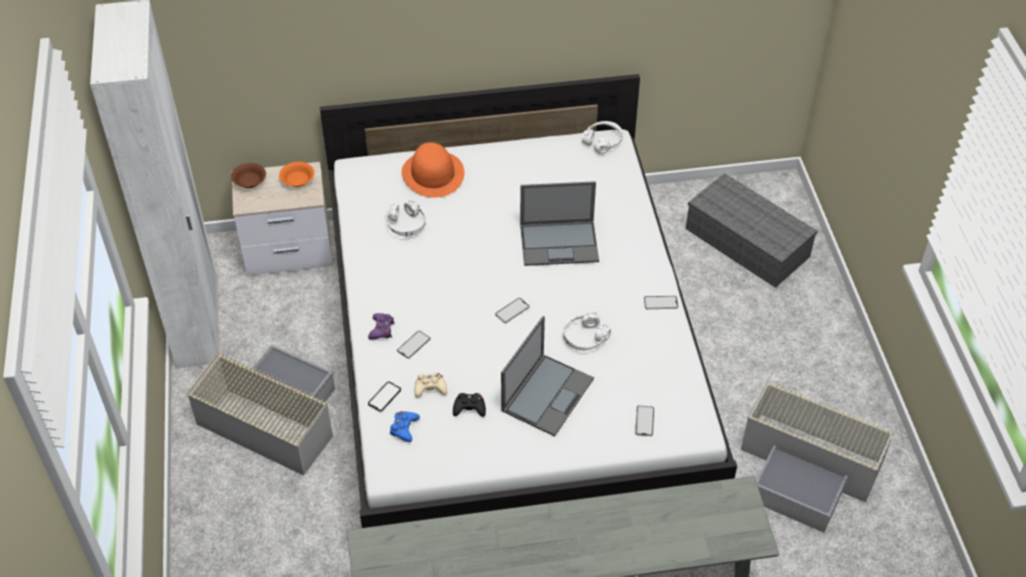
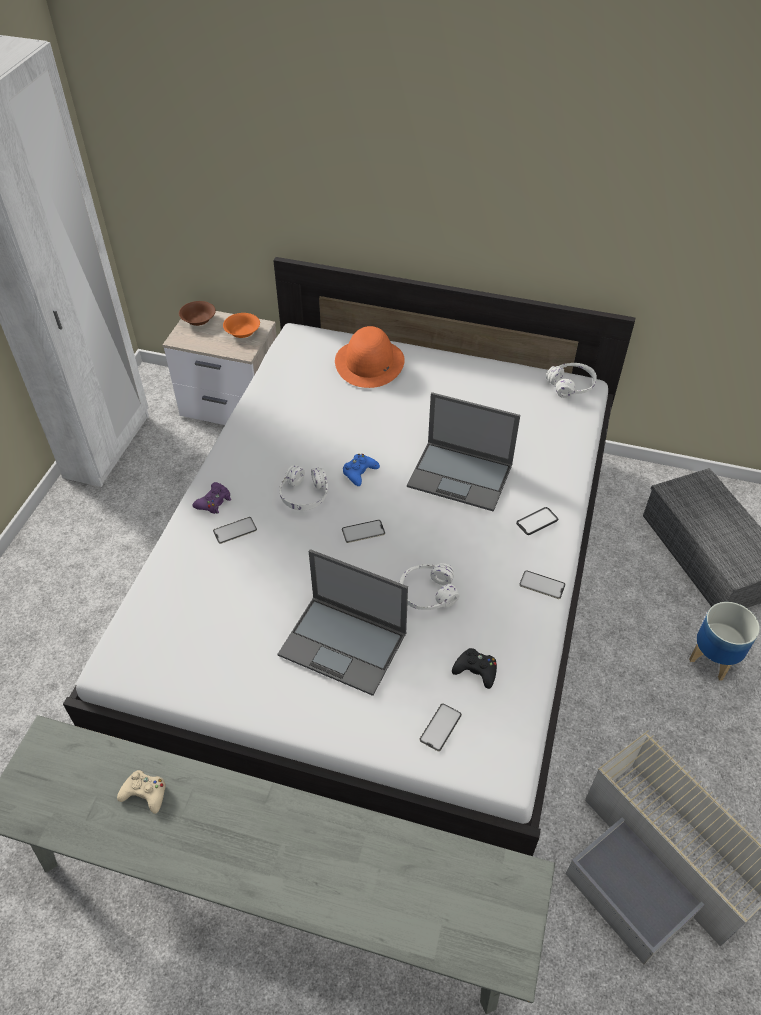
camera: 25 degrees right, 0 degrees up
grey storage box [187,345,335,476] -> none
phone [368,381,401,412] -> phone moved to [516,507,558,535]
white headphones [387,200,426,236] -> white headphones moved to [279,465,328,511]
blue game controller [390,411,420,442] -> blue game controller moved to [343,454,380,486]
beige game controller [415,373,447,398] -> beige game controller moved to [117,770,166,814]
black game controller [453,393,486,417] -> black game controller moved to [452,648,497,689]
laptop [501,316,594,436] -> laptop turned 60 degrees clockwise [278,549,408,696]
none -> planter [689,602,760,681]

